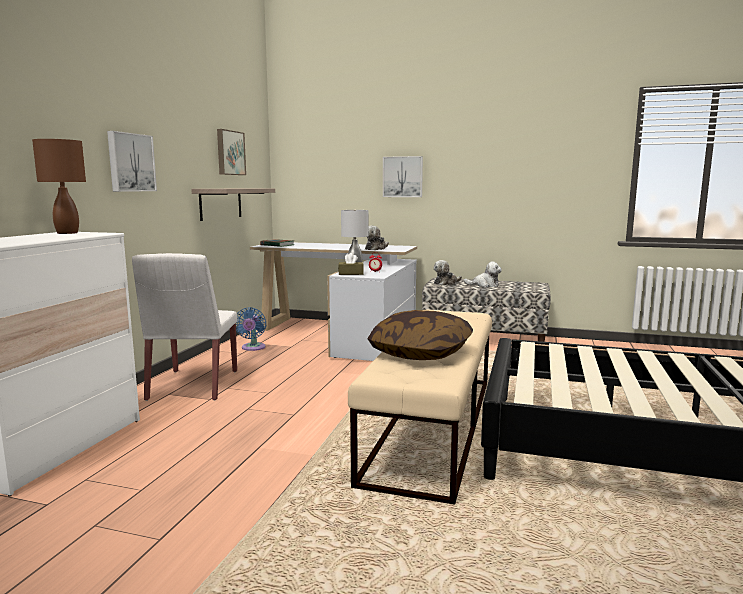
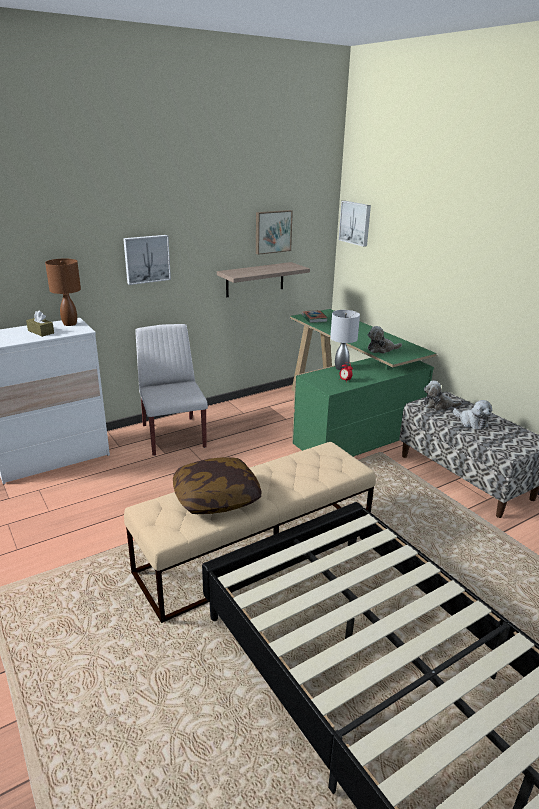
camera: 40 degrees right, 15 degrees up
white chair [132,253,237,401] -> white chair turned 120 degrees clockwise [135,324,208,456]
blue fan [236,307,266,351] -> none
white desk [250,242,417,361] -> green desk [290,309,437,457]
brown tissue box [338,253,364,275] -> brown tissue box moved to [26,310,54,337]
picture [383,156,423,197] -> picture moved to [339,201,371,247]

